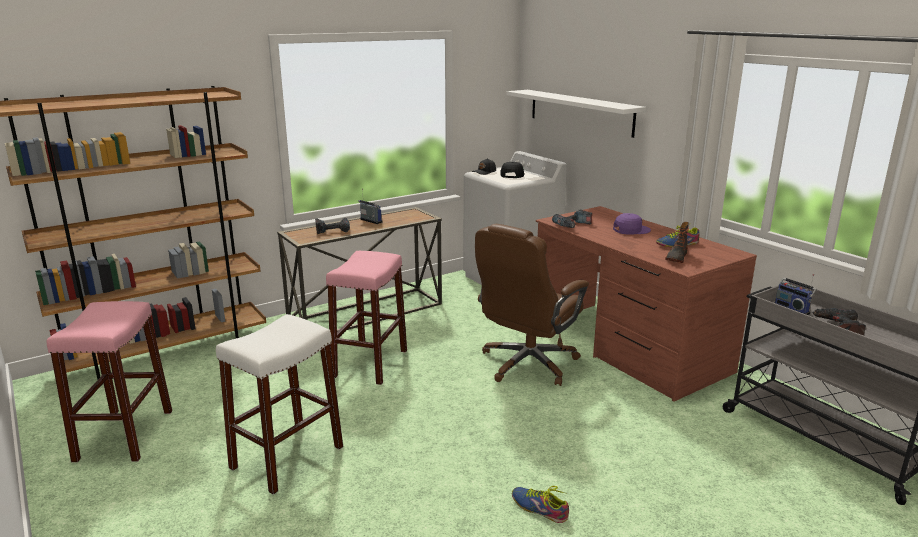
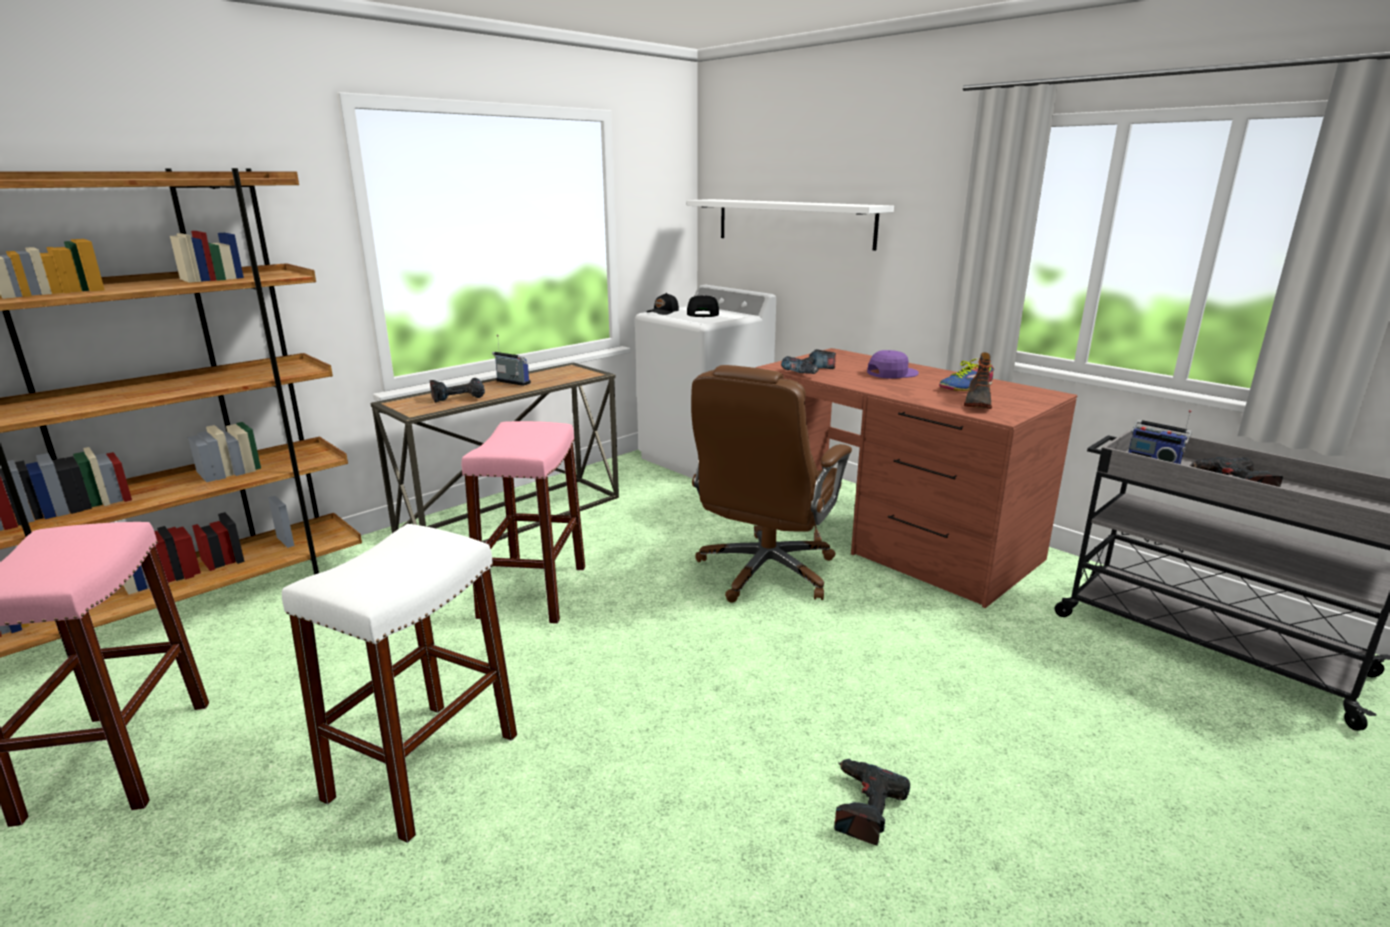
camera: 10 degrees left, 0 degrees up
shoe [512,486,569,523] -> power drill [834,759,910,846]

